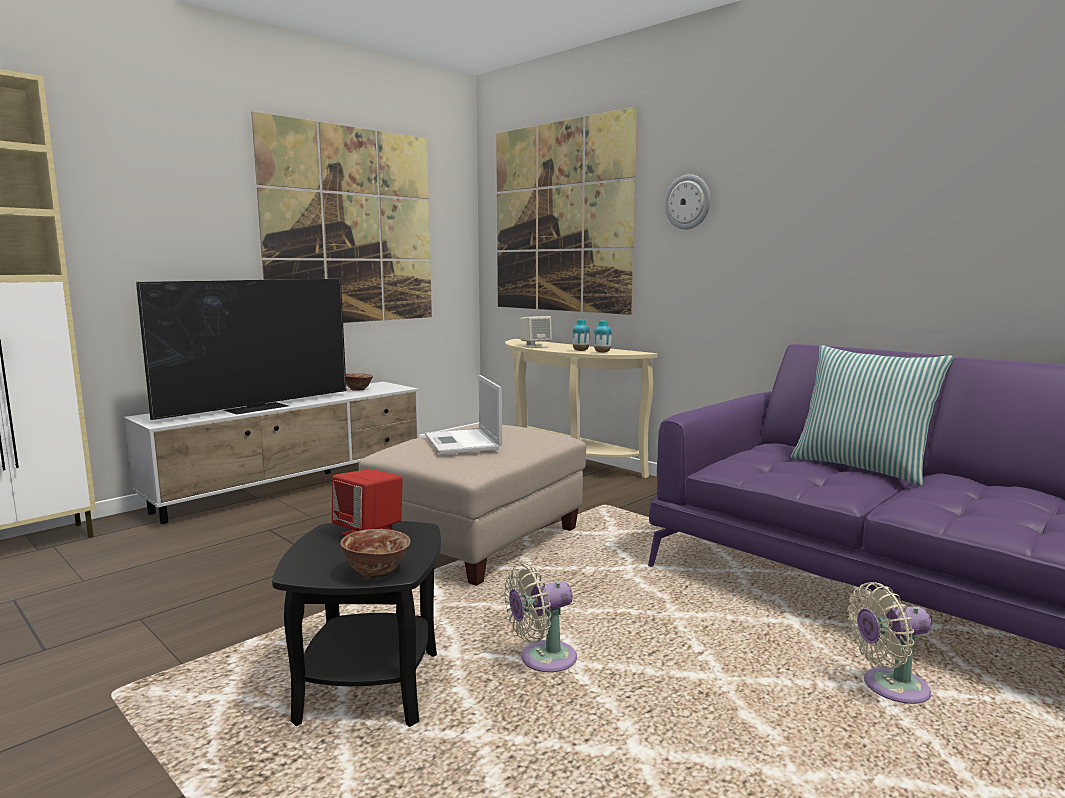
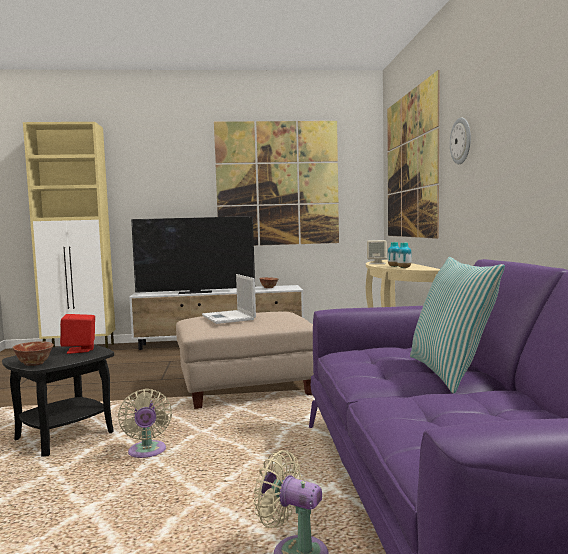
camera: 40 degrees right, 5 degrees down
laptop [425,375,502,454] -> laptop turned 45 degrees counterclockwise [202,274,256,324]
beige fan [504,563,577,672] -> beige fan turned 120 degrees counterclockwise [118,389,172,458]

